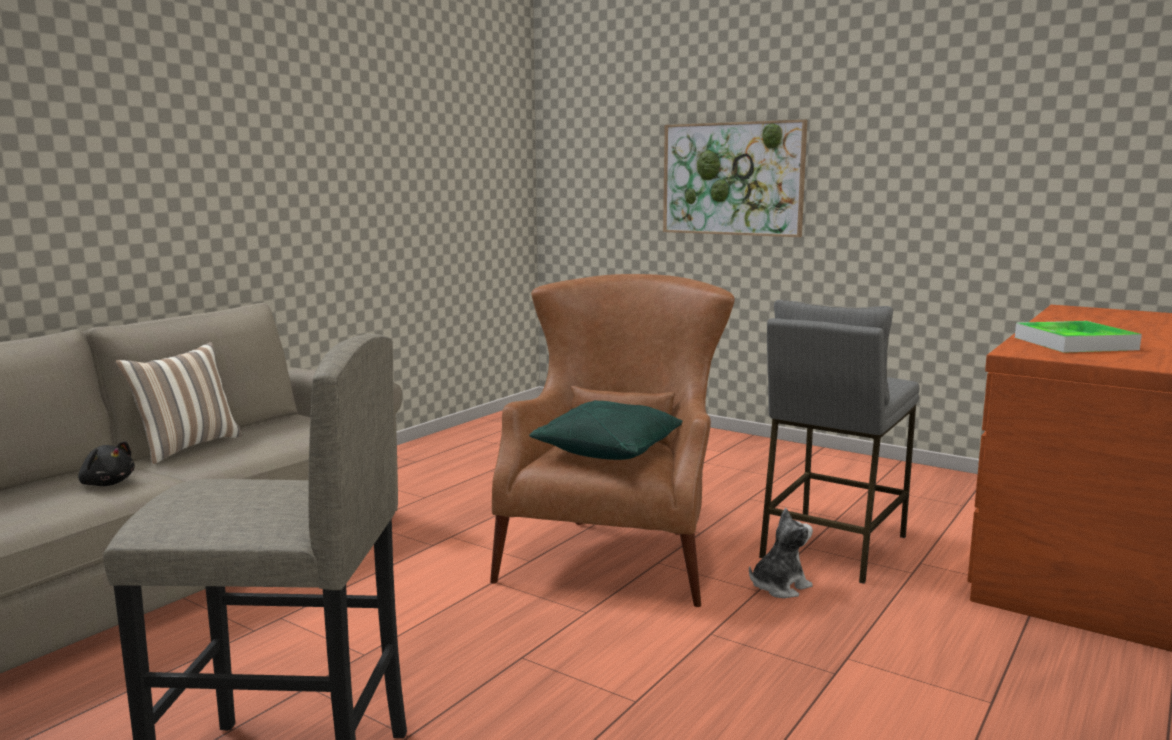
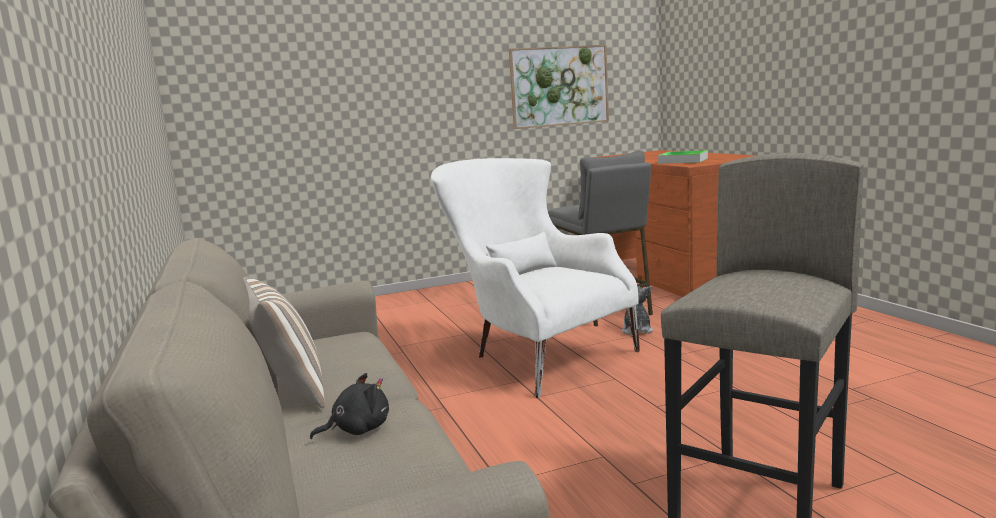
camera: 55 degrees left, 0 degrees up
brown armchair [490,274,735,607] -> white armchair [431,158,640,398]
green pillow [529,400,682,460] -> none
picture [663,120,807,237] -> picture moved to [509,45,609,129]

